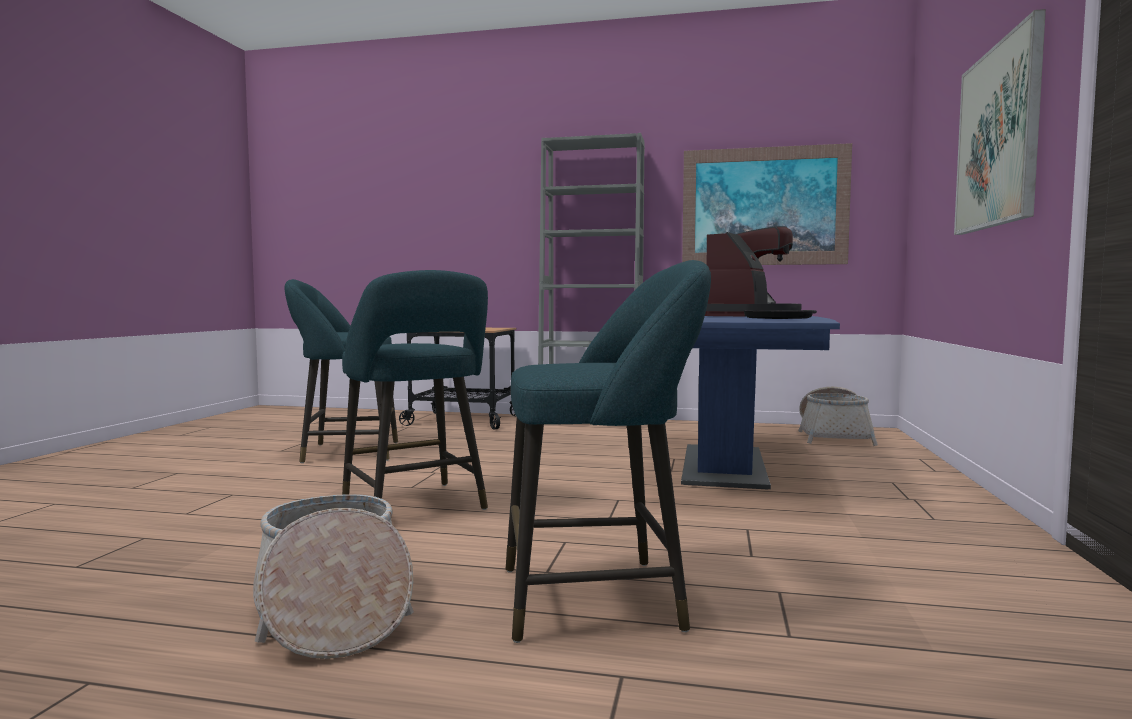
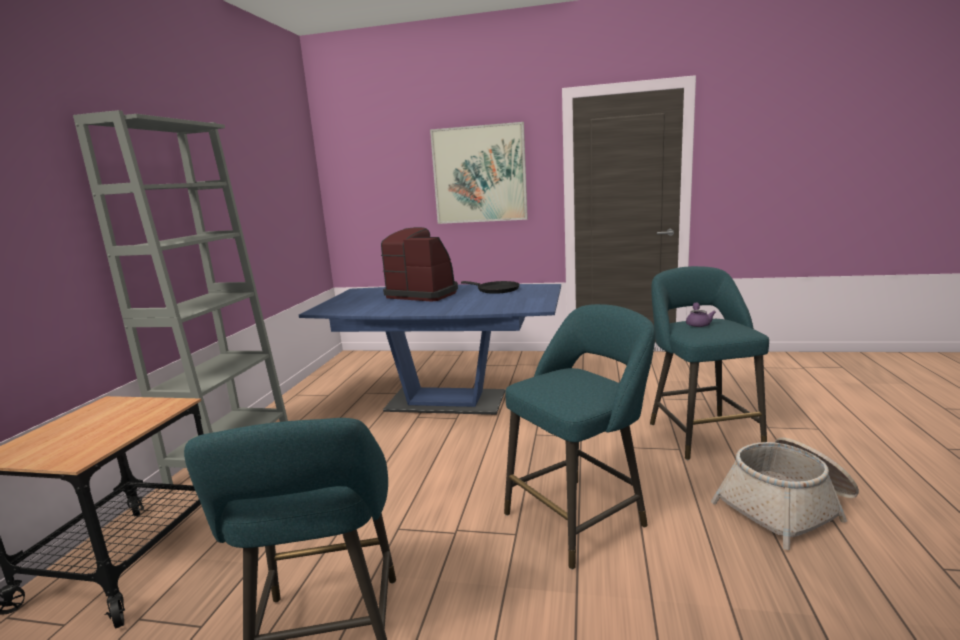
camera: 90 degrees left, 10 degrees up
picture [682,143,852,265] -> none
basket [798,387,878,446] -> none
none -> purple teapot [686,303,716,327]

